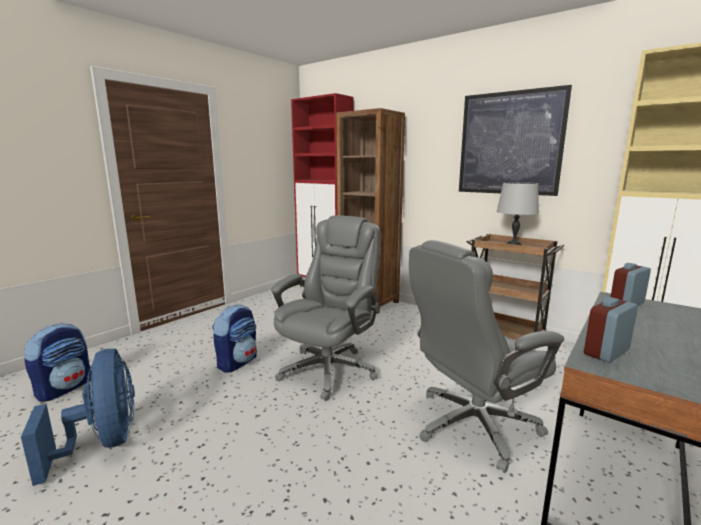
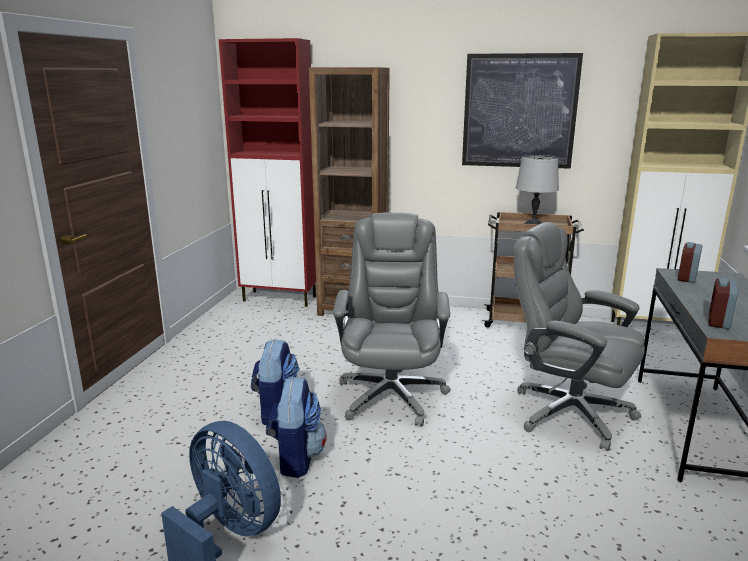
camera: 25 degrees left, 5 degrees up
backpack [24,323,91,402] -> backpack moved to [266,377,326,478]
grey office chair [409,240,564,473] -> grey office chair turned 90 degrees clockwise [513,222,645,451]

